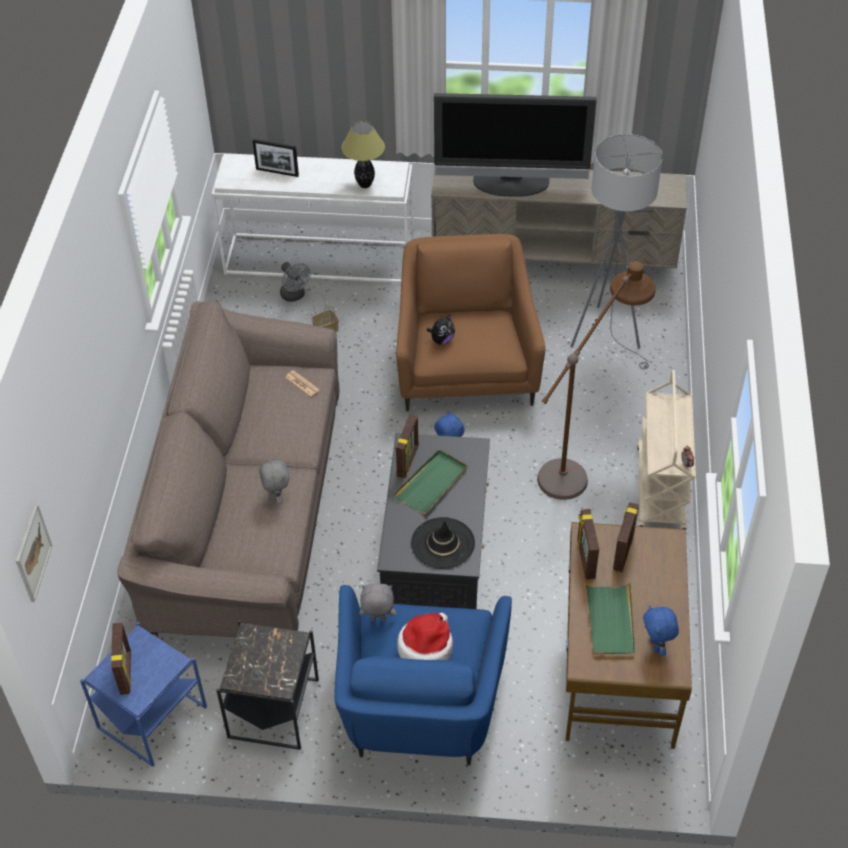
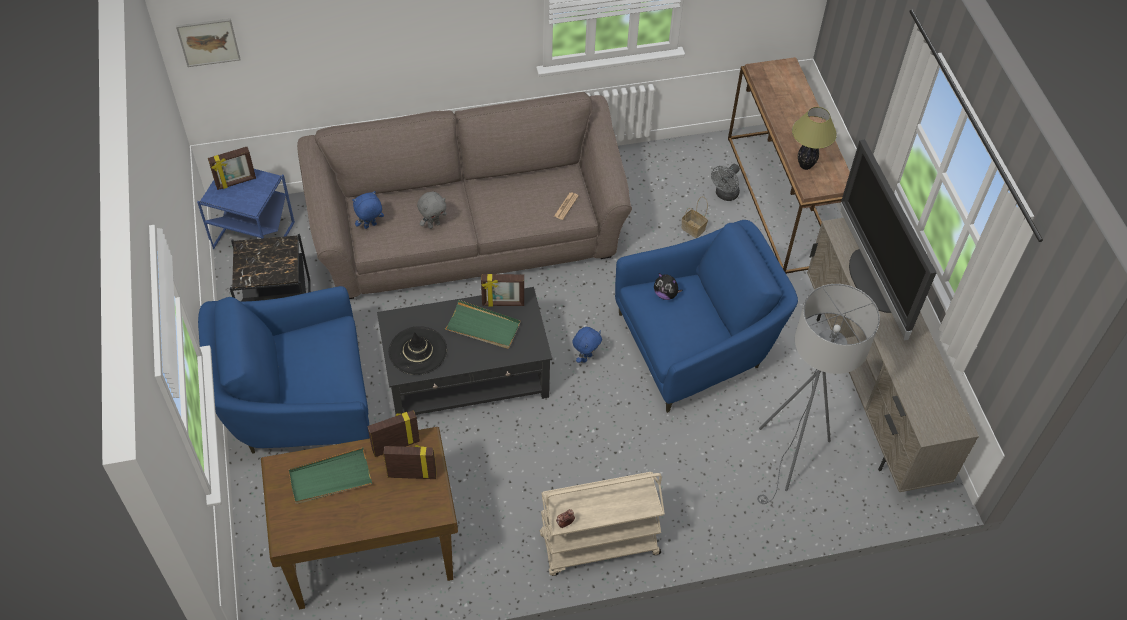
camera: 70 degrees right, 5 degrees up
white console table [212,153,414,283] -> brown console table [728,57,850,274]
picture frame [252,139,299,177] -> none
grey plush toy [360,584,396,621] -> none
brown armchair [396,234,545,411] -> blue armchair [615,220,798,413]
hat [397,613,453,660] -> none
brown floor lamp [537,261,656,500] -> none
blue plush toy [643,605,679,656] -> blue plush toy moved to [352,191,384,229]

